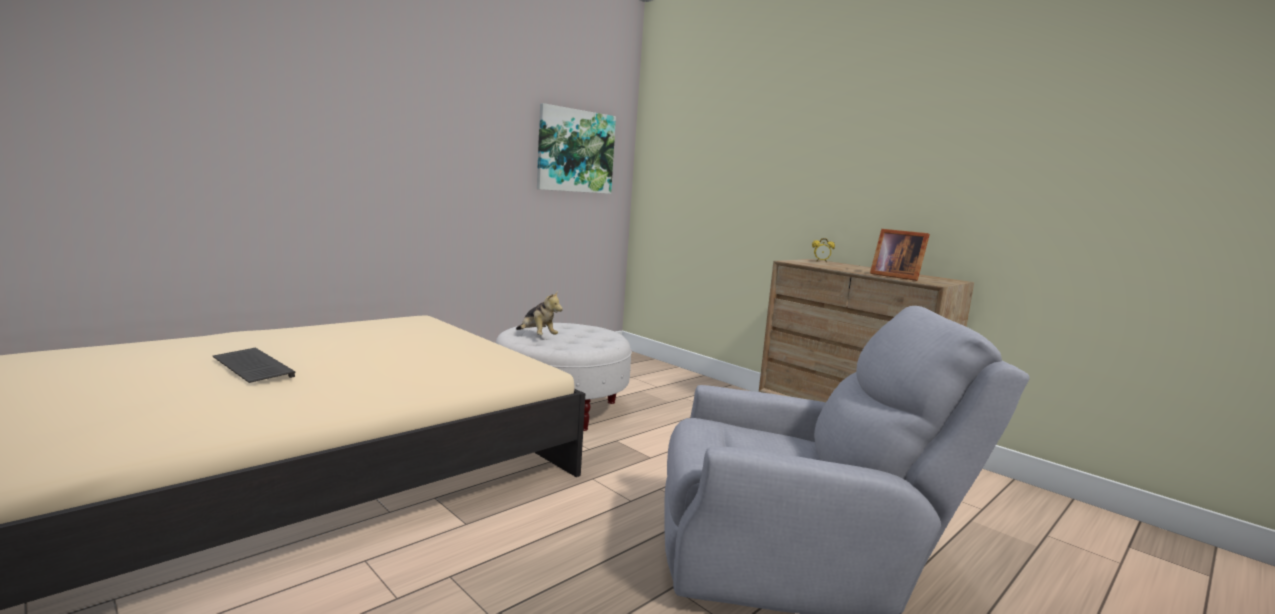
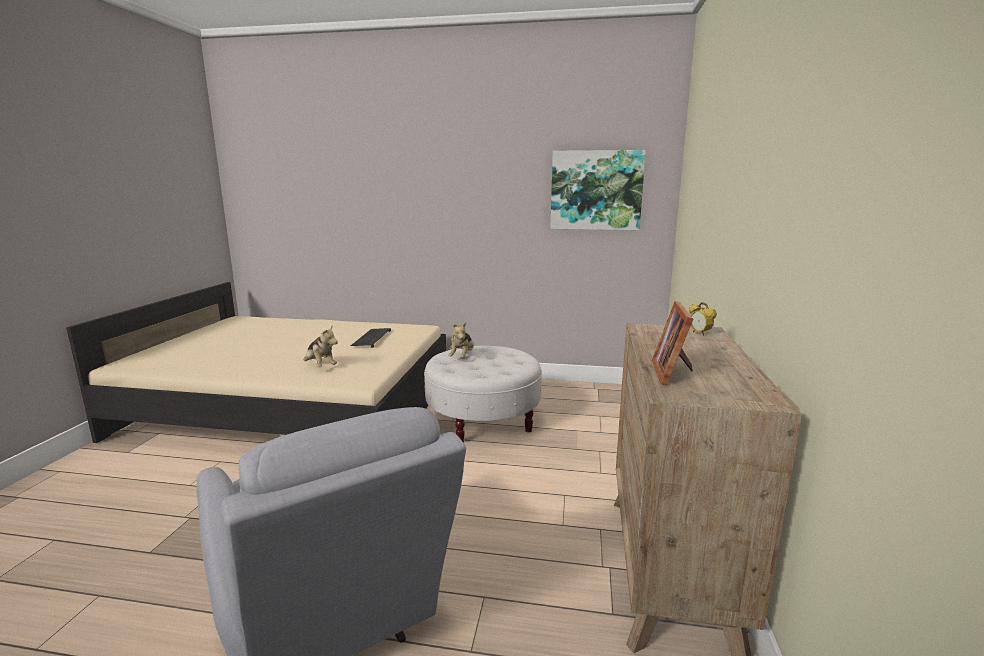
camera: 55 degrees right, 5 degrees up
keyboard [213,348,295,383] -> keyboard moved to [351,328,391,348]
none -> plush toy [303,326,338,367]

